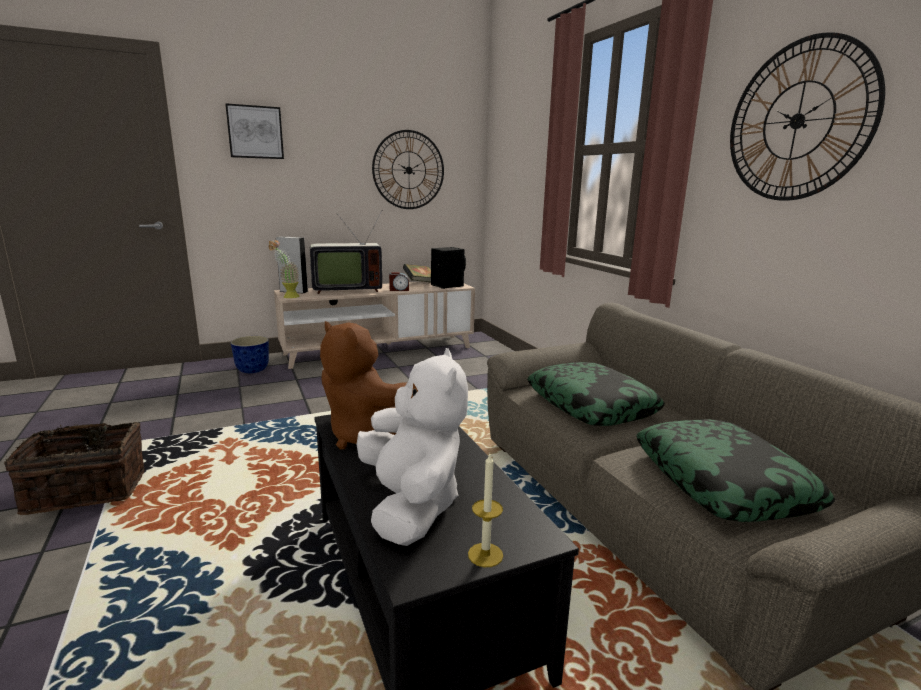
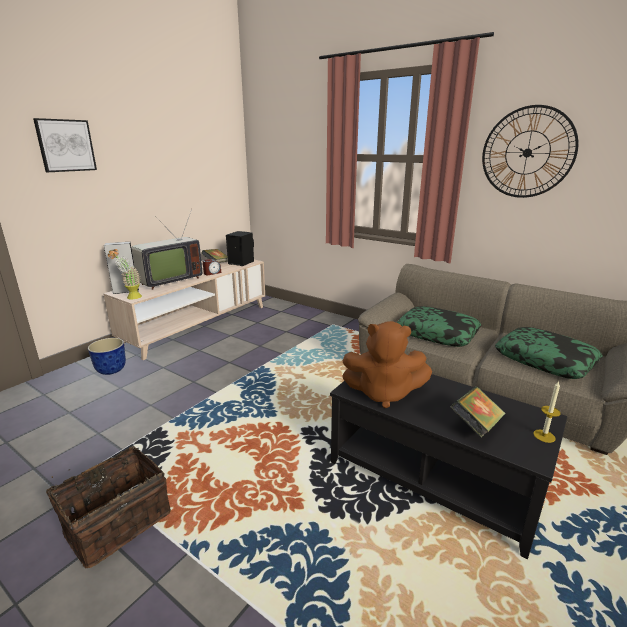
camera: 30 degrees left, 5 degrees up
white plush toy [356,348,468,546] -> book [450,386,506,438]
wall clock [372,130,444,209] -> none

